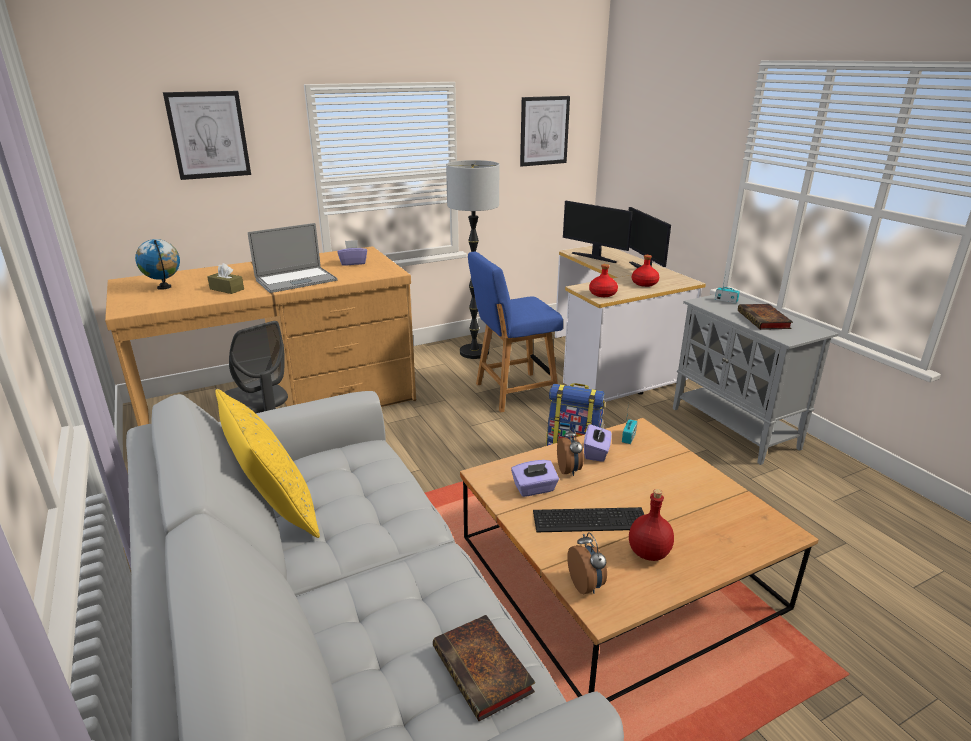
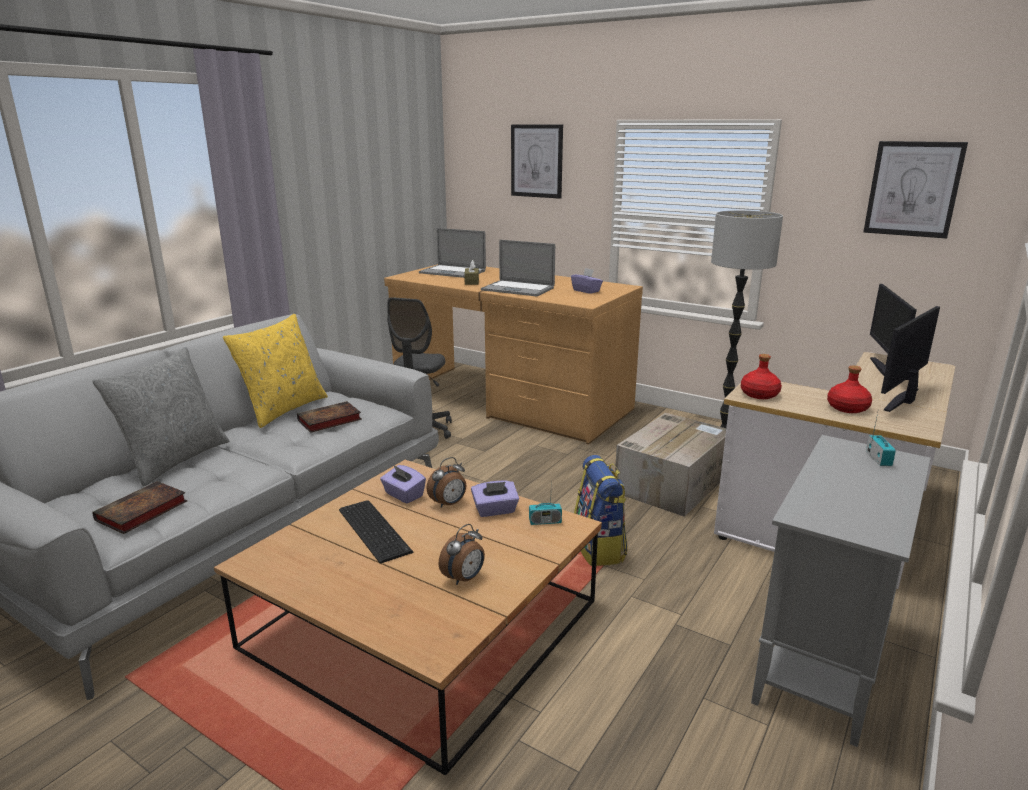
camera: 60 degrees right, 5 degrees down
globe [135,239,180,290] -> laptop [419,228,486,278]
blue chair [468,252,563,412] -> cardboard box [615,413,726,516]
alarm clock [567,532,607,594] -> alarm clock moved to [439,524,485,585]
red bottle [629,489,674,561] -> none
book [738,304,793,330] -> book moved to [297,401,362,433]
none -> grey pillow [92,347,230,487]

